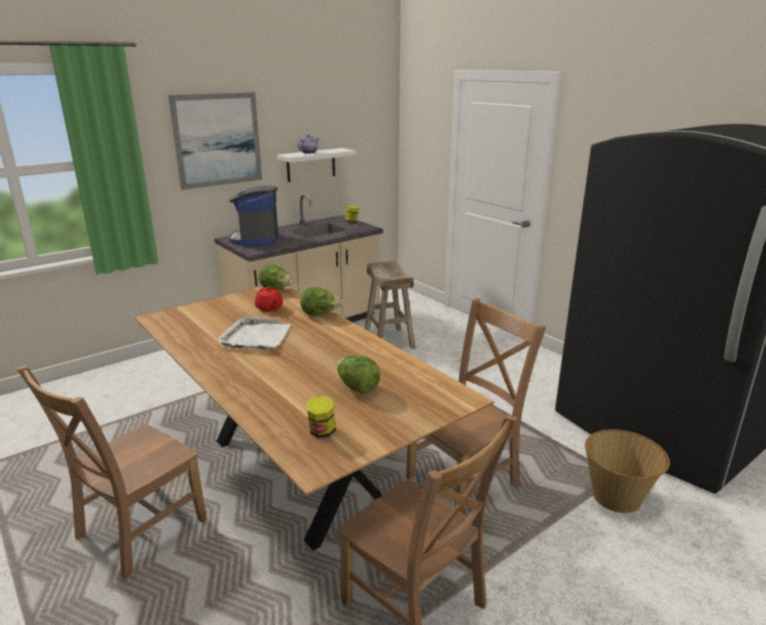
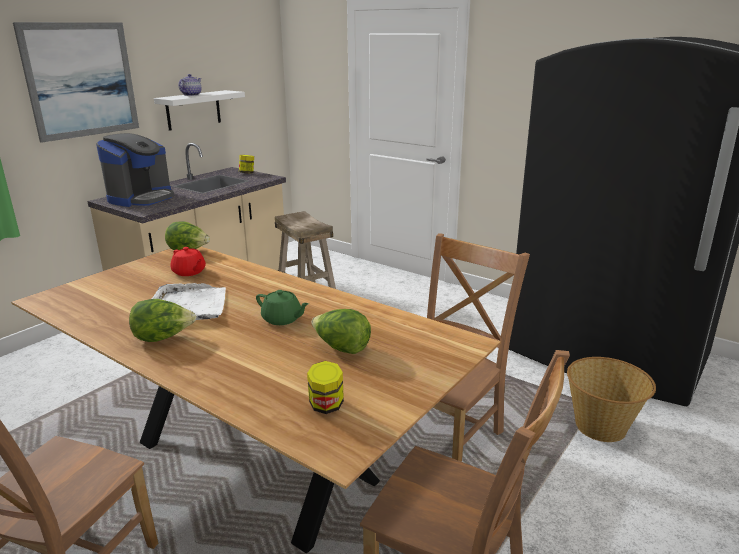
camera: 15 degrees left, 0 degrees up
coffee machine [229,186,279,246] -> coffee machine turned 135 degrees counterclockwise [96,133,174,207]
lettuce [300,287,343,316] -> lettuce moved to [129,299,196,342]
none -> green teapot [256,290,309,325]

